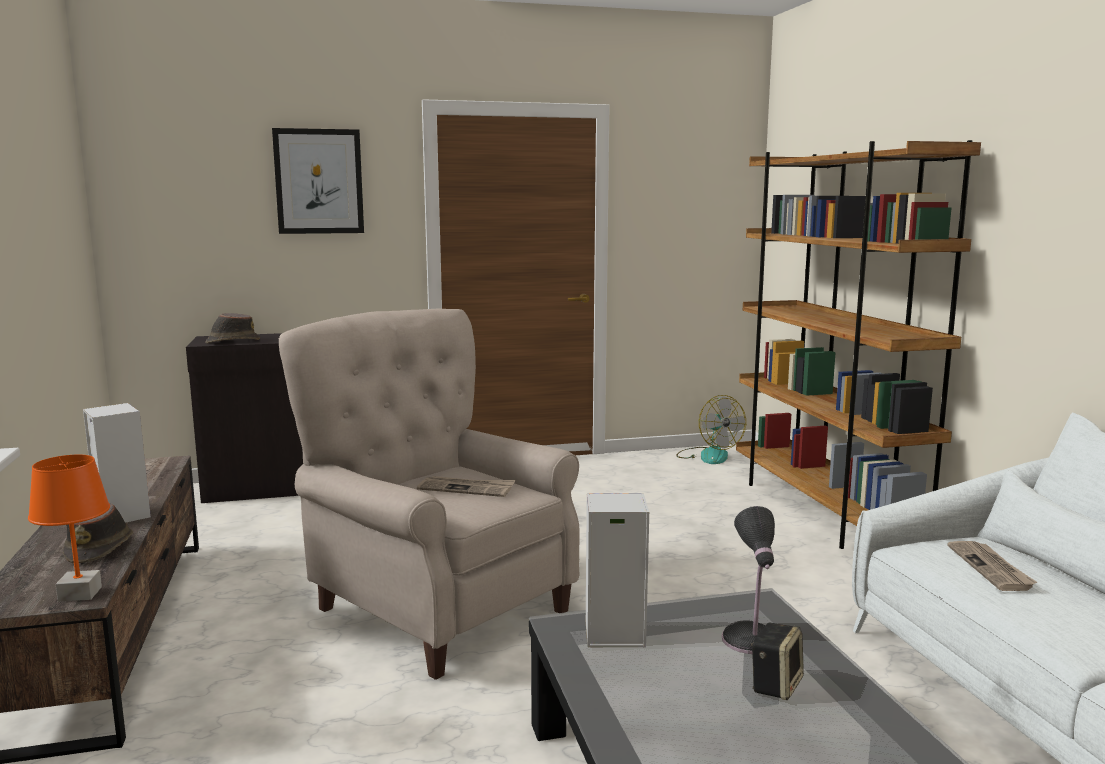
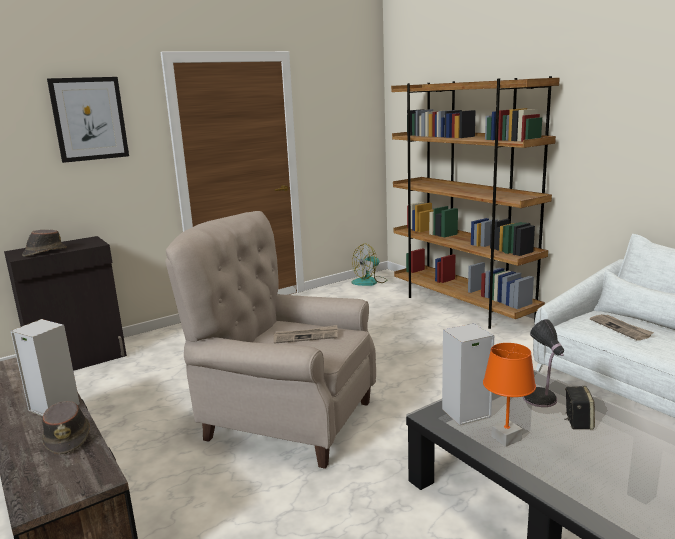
camera: 20 degrees left, 5 degrees up
orange table lamp [28,455,110,602] -> orange table lamp moved to [483,343,536,447]
fan [676,395,746,464] -> fan turned 105 degrees clockwise [352,244,387,286]

